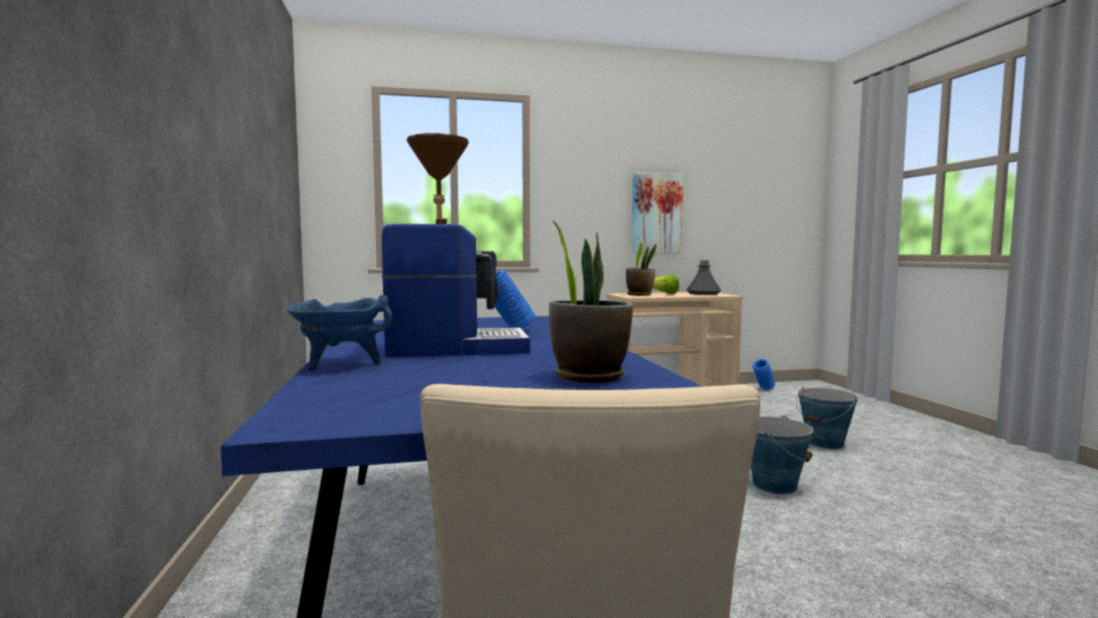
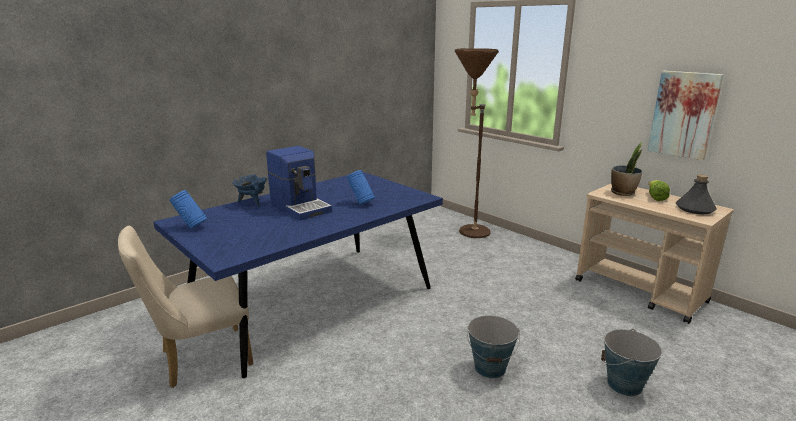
camera: 60 degrees right, 15 degrees up
potted plant [549,221,633,383] -> none
blue vase [752,359,775,390] -> blue vase moved to [169,190,207,229]

